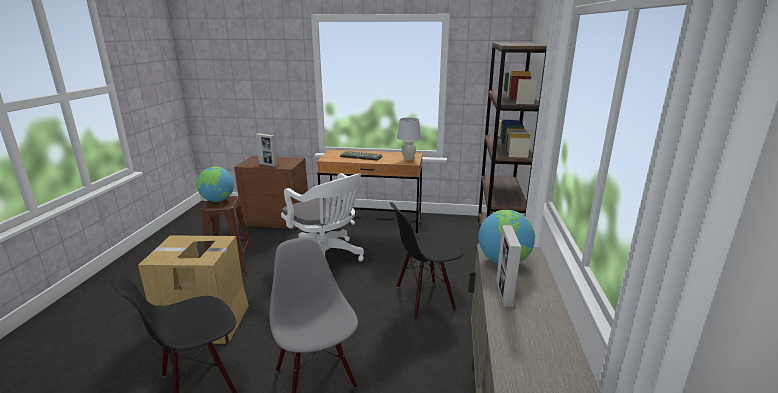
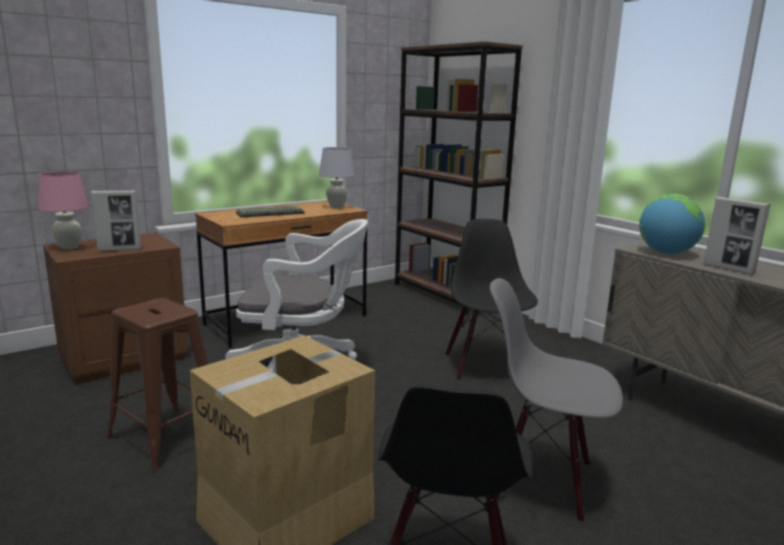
camera: 45 degrees left, 5 degrees down
globe [196,167,234,202] -> none
black chair [390,202,463,319] -> black chair turned 150 degrees clockwise [446,219,538,379]
none -> pink table lamp [38,171,89,250]

